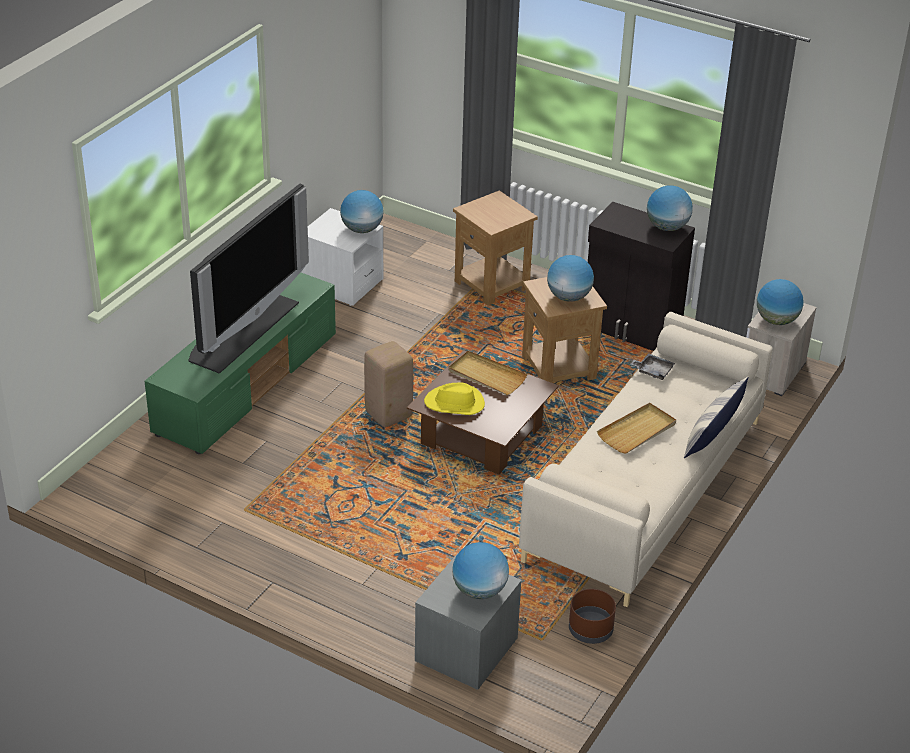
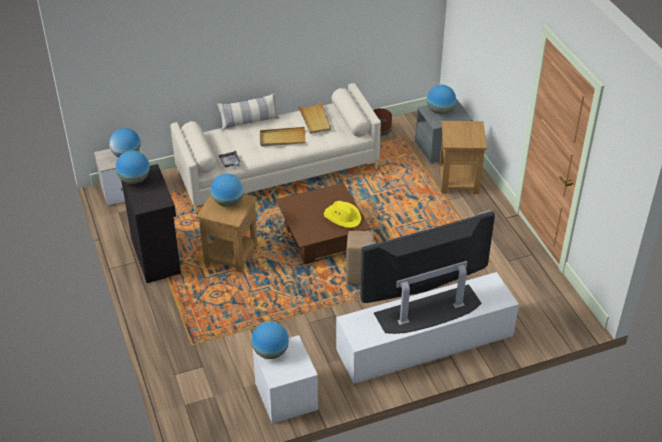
camera: 140 degrees left, 5 degrees up
green tv stand [145,272,336,454] -> white tv stand [336,272,519,384]
beige tray [448,351,527,395] -> beige tray moved to [298,102,331,134]
brown side table [453,190,538,306] -> brown side table moved to [439,121,487,194]

